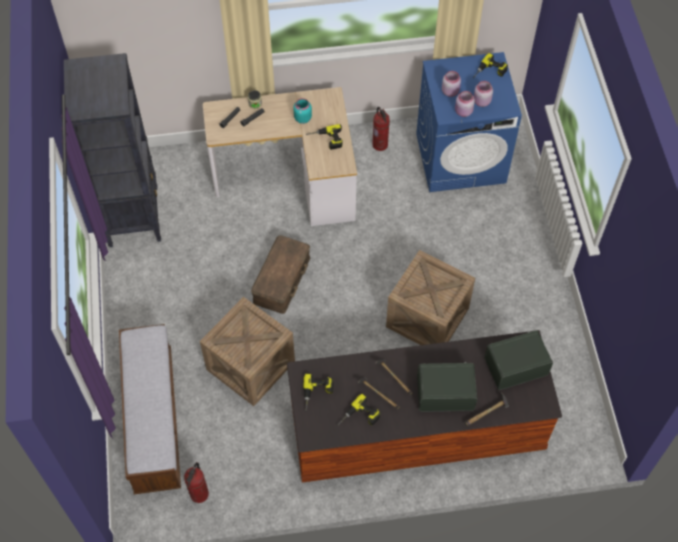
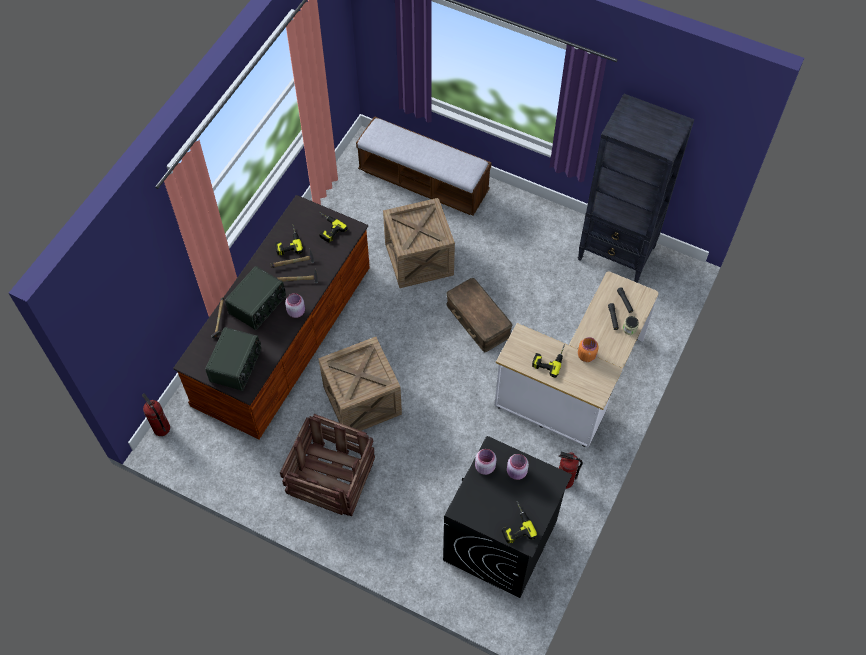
camera: 125 degrees right, 0 degrees up
fire extinguisher [184,462,209,503] -> fire extinguisher moved to [142,393,170,436]
turquoise jar [293,98,312,124] -> orange jar [578,337,599,362]
blue washing machine [416,52,522,192] -> black washing machine [443,436,572,598]
pink jar [474,81,493,107] -> pink jar moved to [285,293,305,318]
none -> crate [280,414,375,516]

